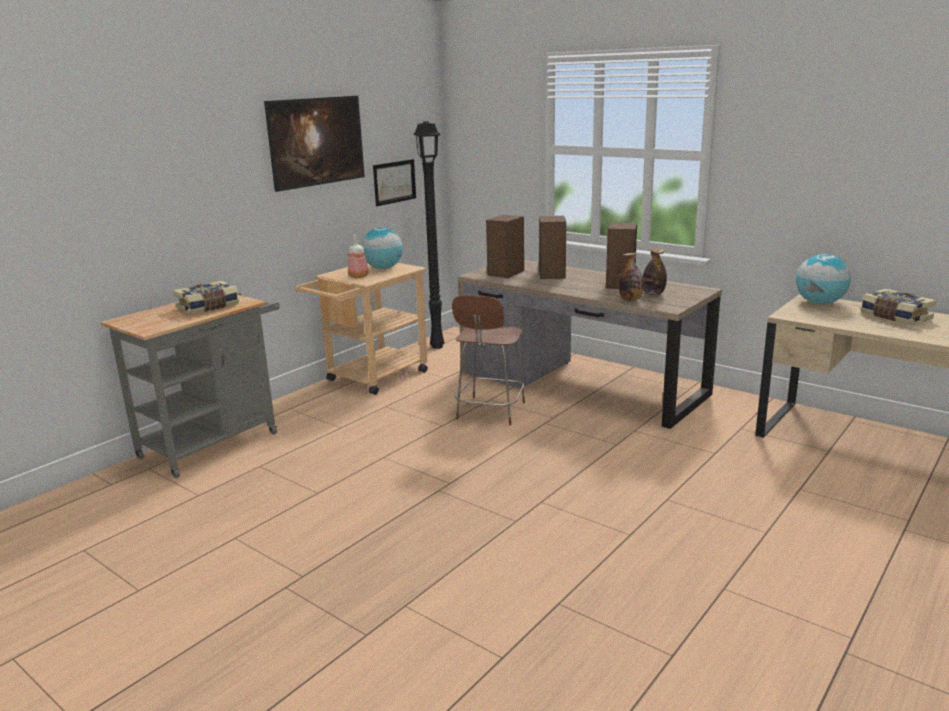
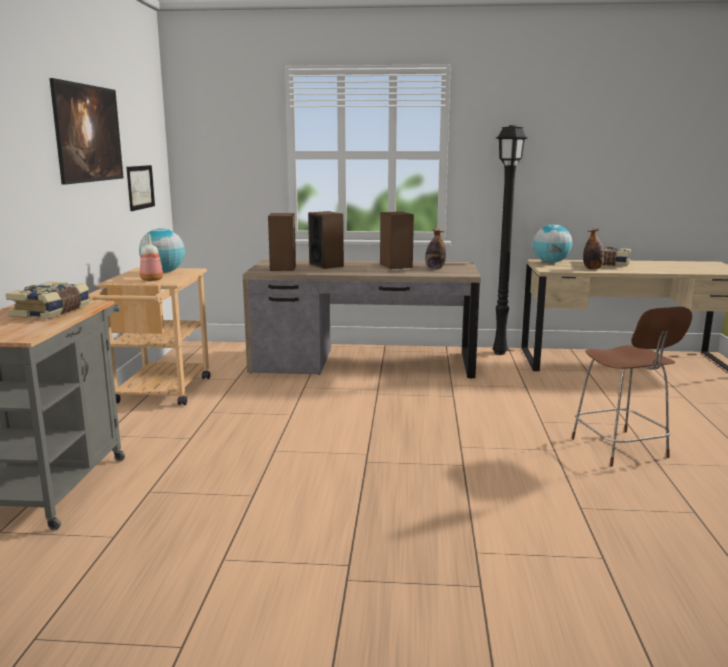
camera: 35 degrees left, 5 degrees down
black floor lamp [413,121,445,349] -> black floor lamp moved to [493,125,528,355]
brown stool [452,295,525,425] -> brown stool moved to [571,306,692,467]
bottle [619,253,644,301] -> bottle moved to [583,228,605,269]

